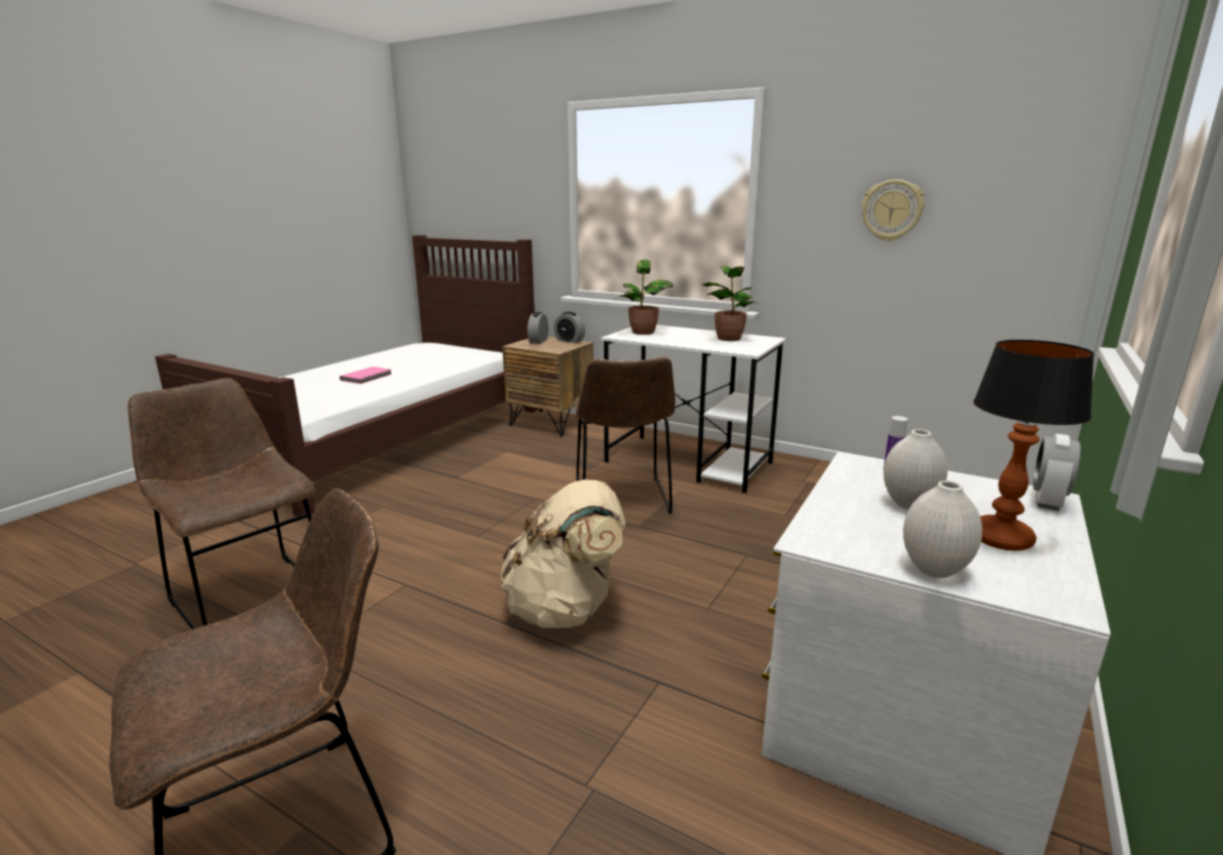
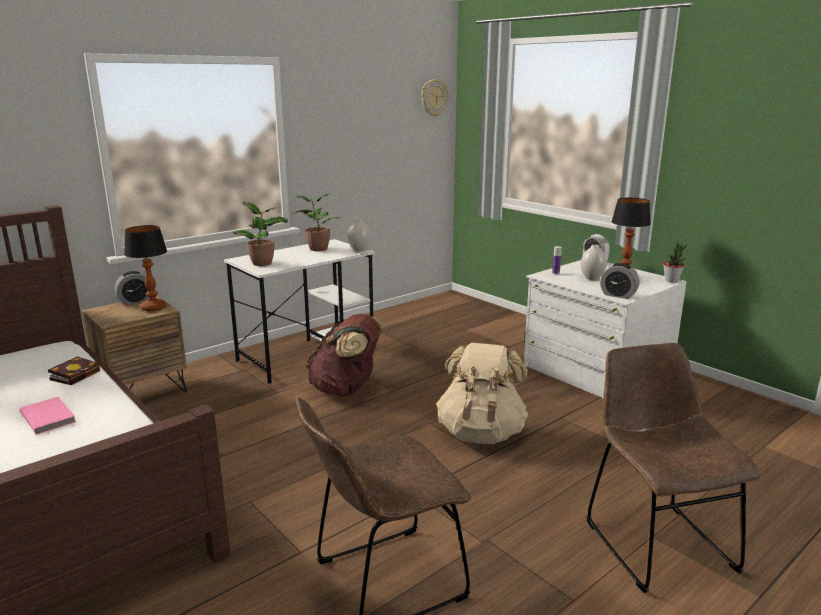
camera: 70 degrees left, 0 degrees up
alarm clock [527,312,548,344] -> alarm clock moved to [600,263,639,299]
brown chair [574,357,675,513] -> brown backpack [306,314,382,396]
wall clock [862,179,925,241] -> wall clock moved to [421,79,449,117]
white vase [903,480,982,578] -> white vase moved to [347,219,371,252]
none -> book [48,356,100,385]
none -> table lamp [124,225,167,311]
none -> potted plant [663,243,687,282]

